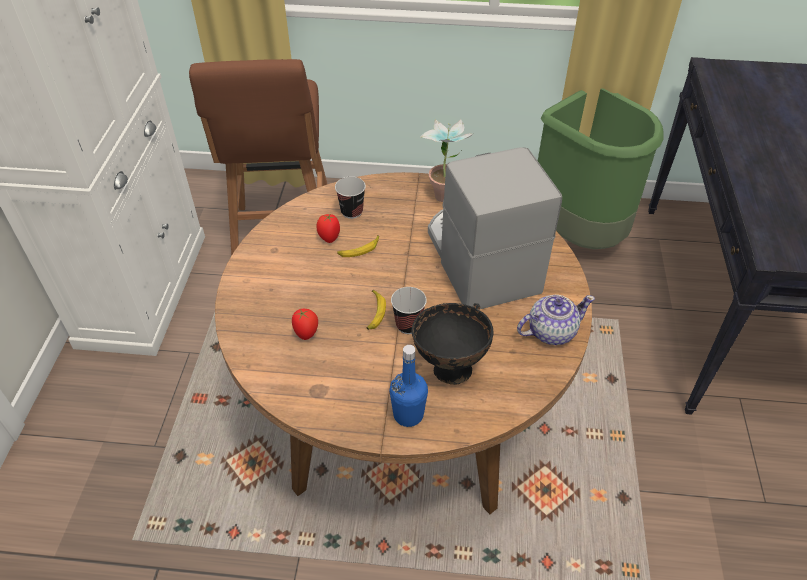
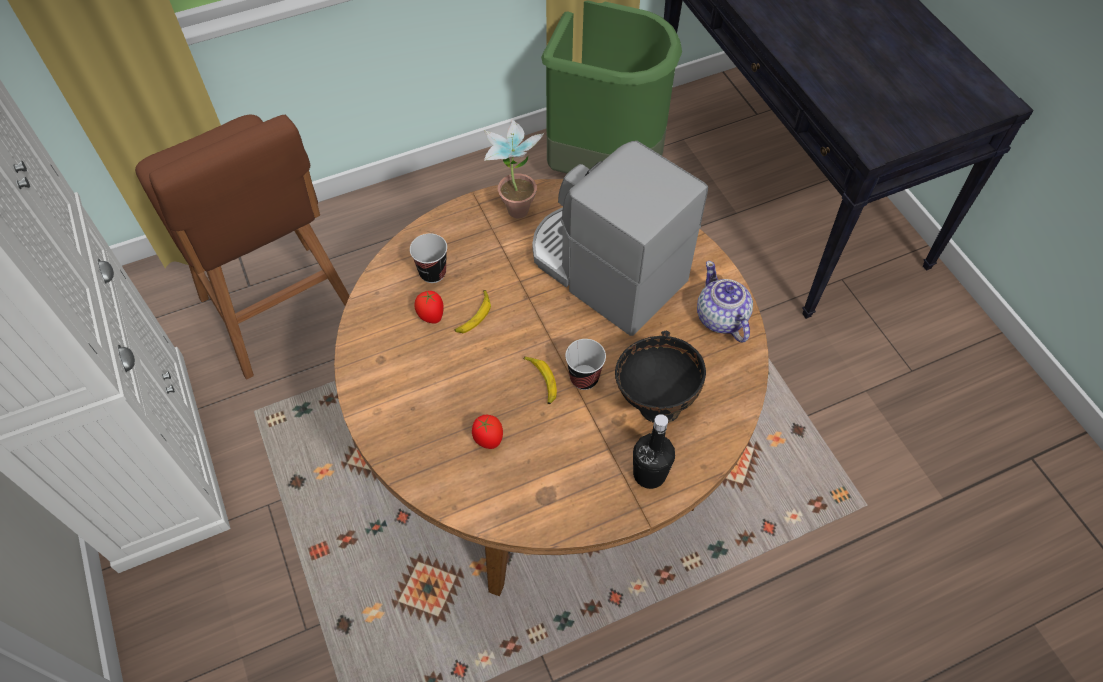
camera: 30 degrees left, 10 degrees up
blue bottle [389,345,428,427] -> black bottle [633,414,675,489]
teapot [517,295,595,345] -> teapot turned 60 degrees counterclockwise [697,261,753,343]

